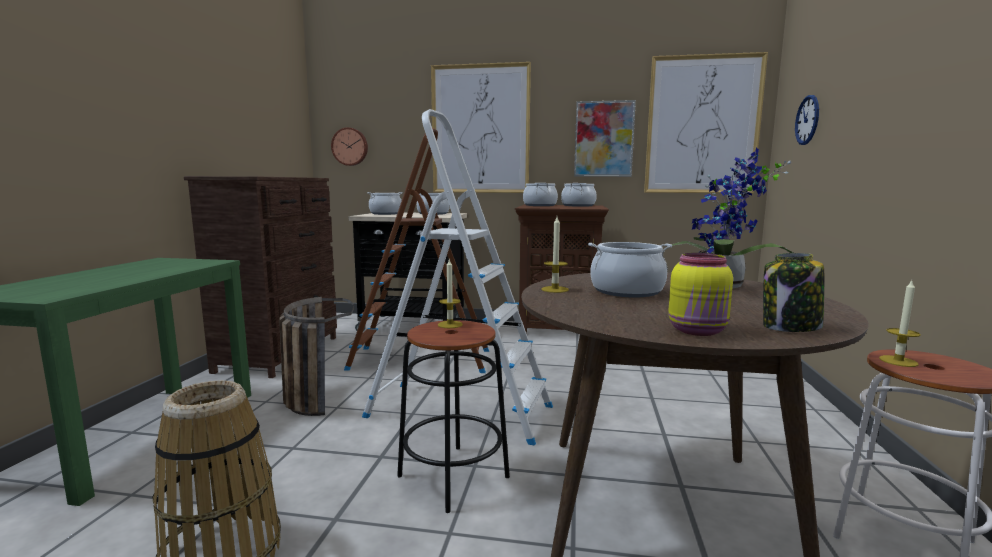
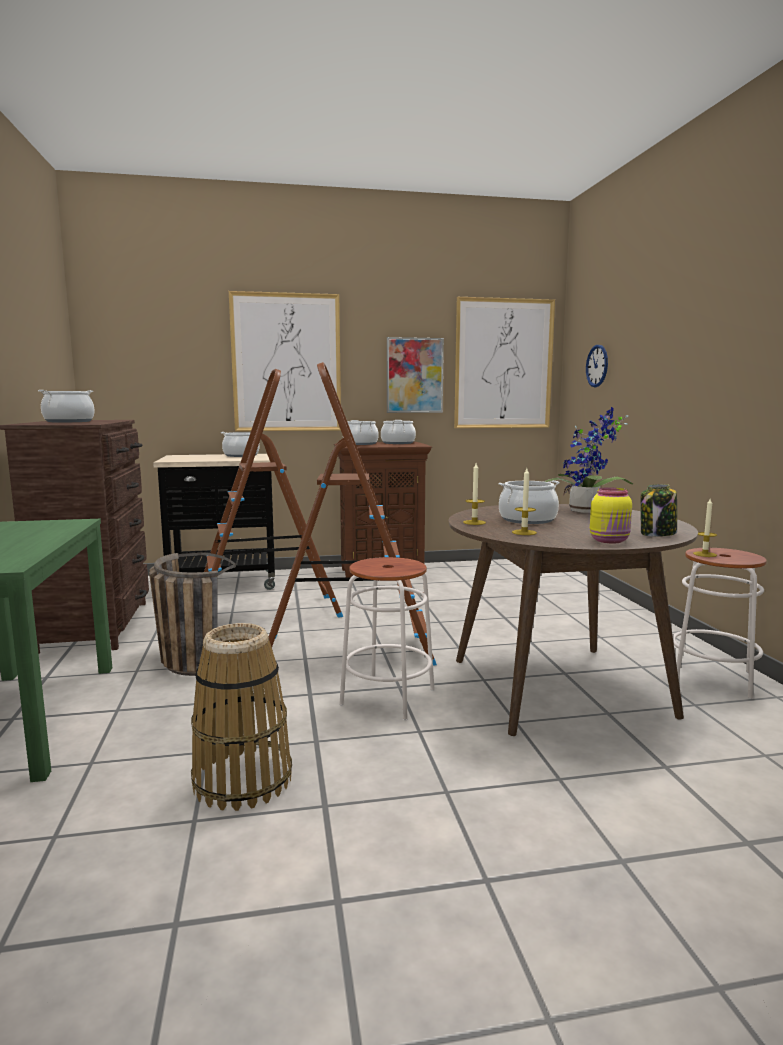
camera: 20 degrees left, 0 degrees up
wall clock [331,127,368,166] -> none
white step ladder [362,109,553,445] -> brown step ladder [269,362,437,666]
cooking pot [367,192,403,215] -> cooking pot moved to [38,390,95,422]
black stool [397,320,510,513] -> white stool [339,557,435,720]
candle [438,258,463,328] -> candle moved to [512,468,537,535]

